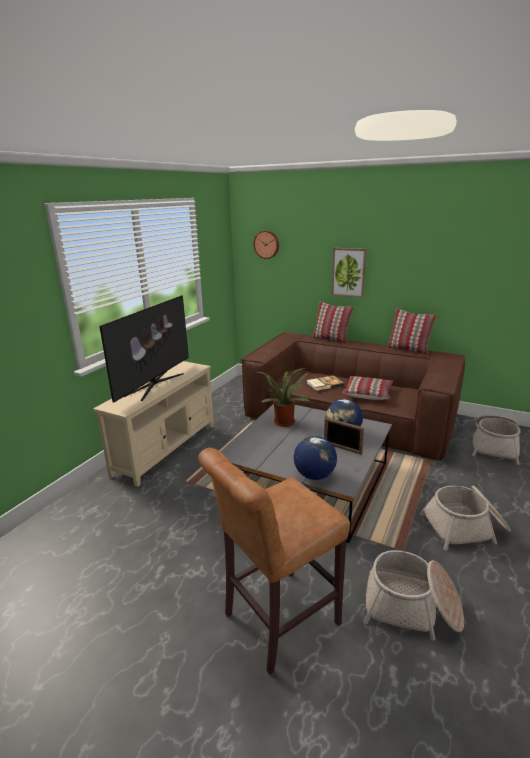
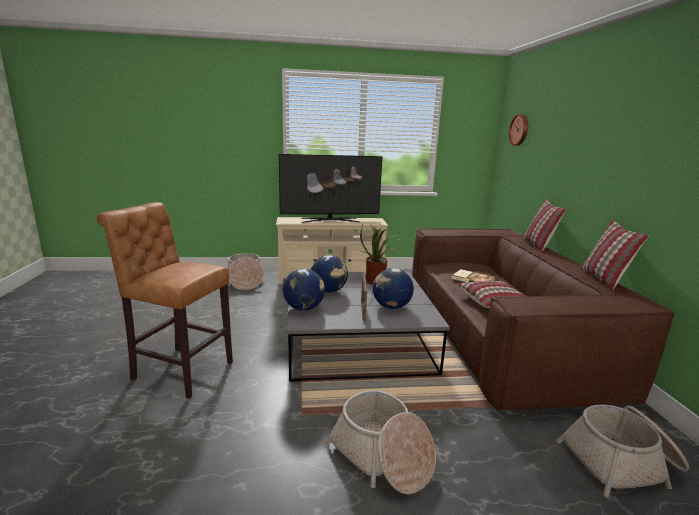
camera: 55 degrees right, 5 degrees down
picture [331,248,367,298] -> none
basket [363,550,464,641] -> basket moved to [228,253,264,290]
none -> globe [311,255,348,293]

